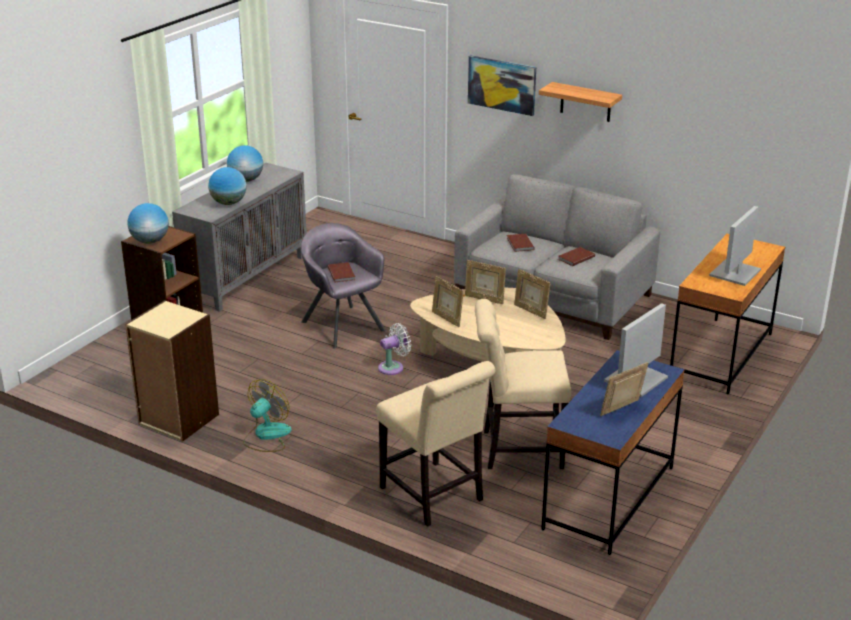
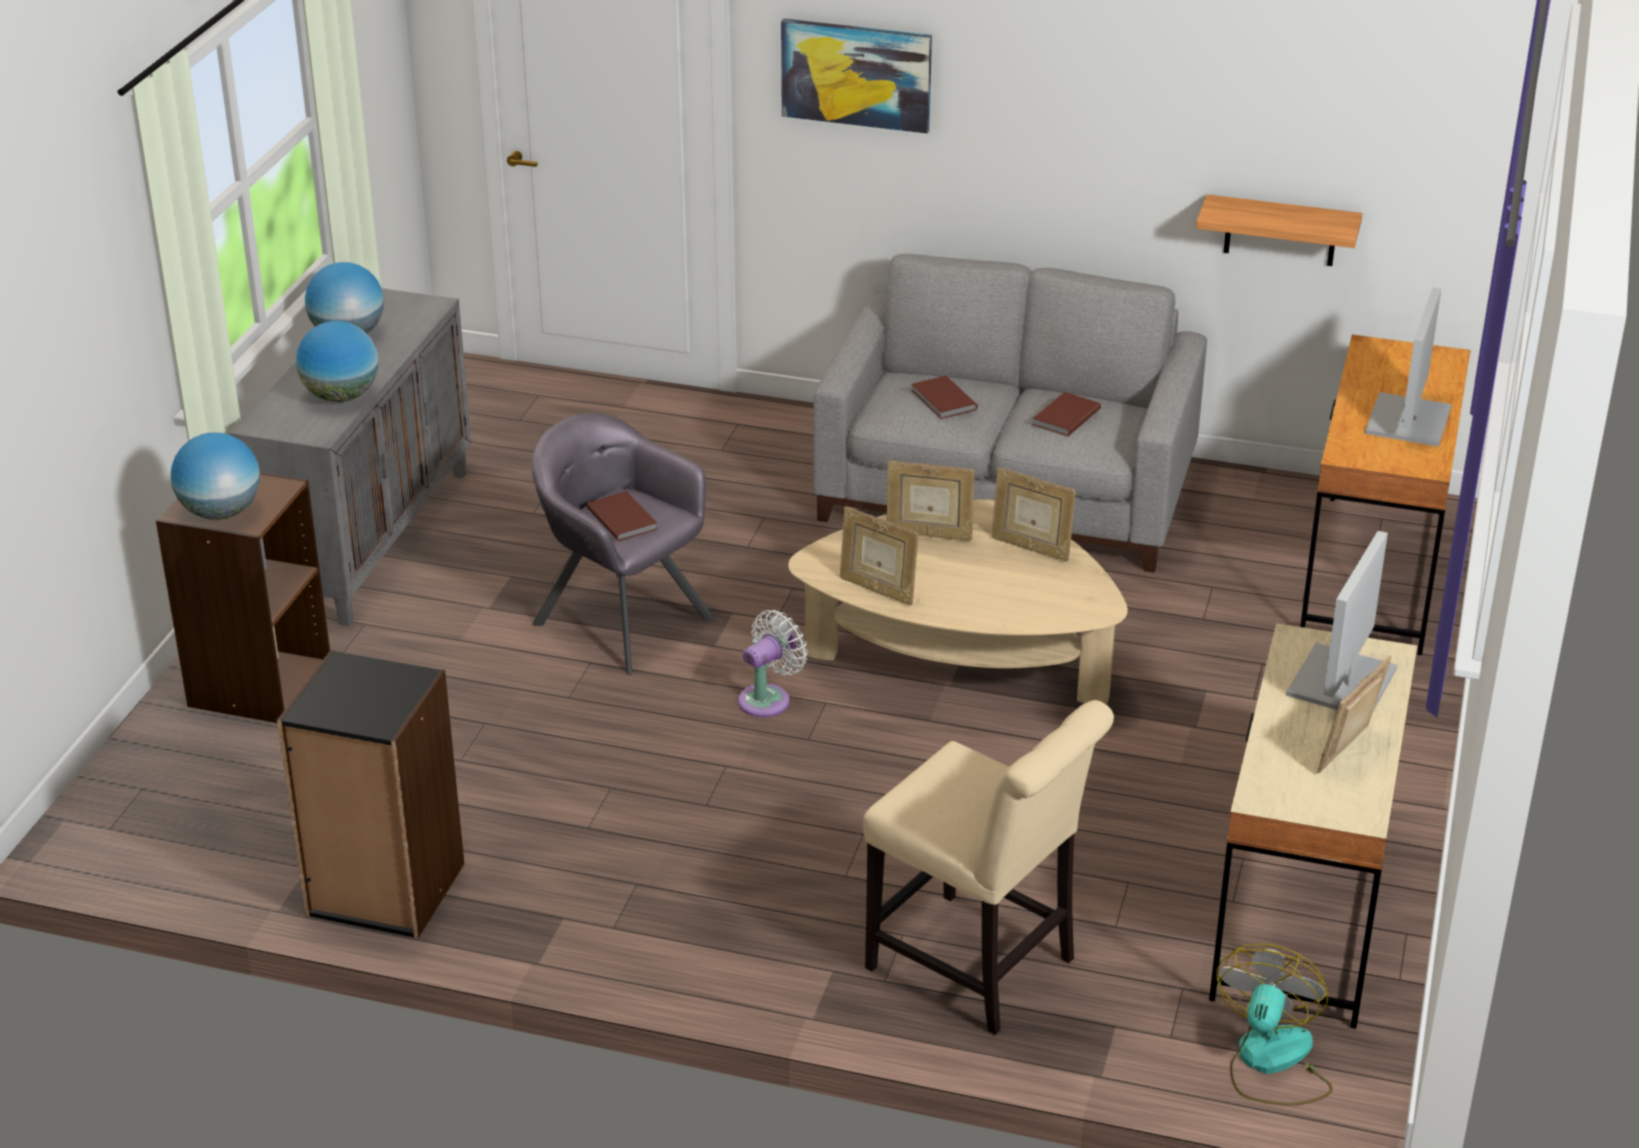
camera: 15 degrees left, 5 degrees up
beige bookcase [125,300,219,442] -> black bookcase [277,650,464,939]
fan [243,379,292,452] -> fan moved to [1217,944,1333,1106]
beige chair [475,299,571,469] -> none
shelf [539,82,622,122] -> shelf moved to [1196,194,1362,266]
blue desk [541,350,685,555] -> beige desk [1209,623,1417,1029]

